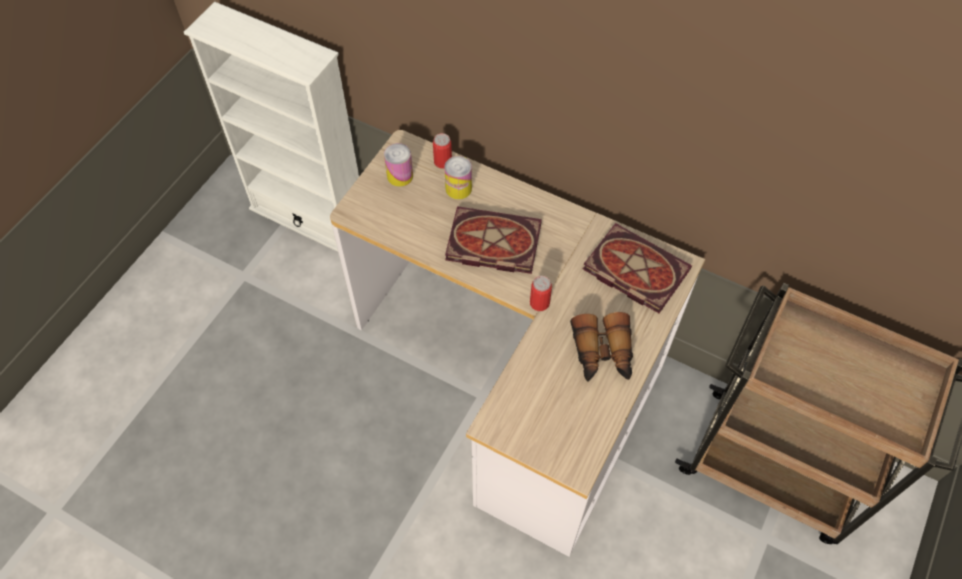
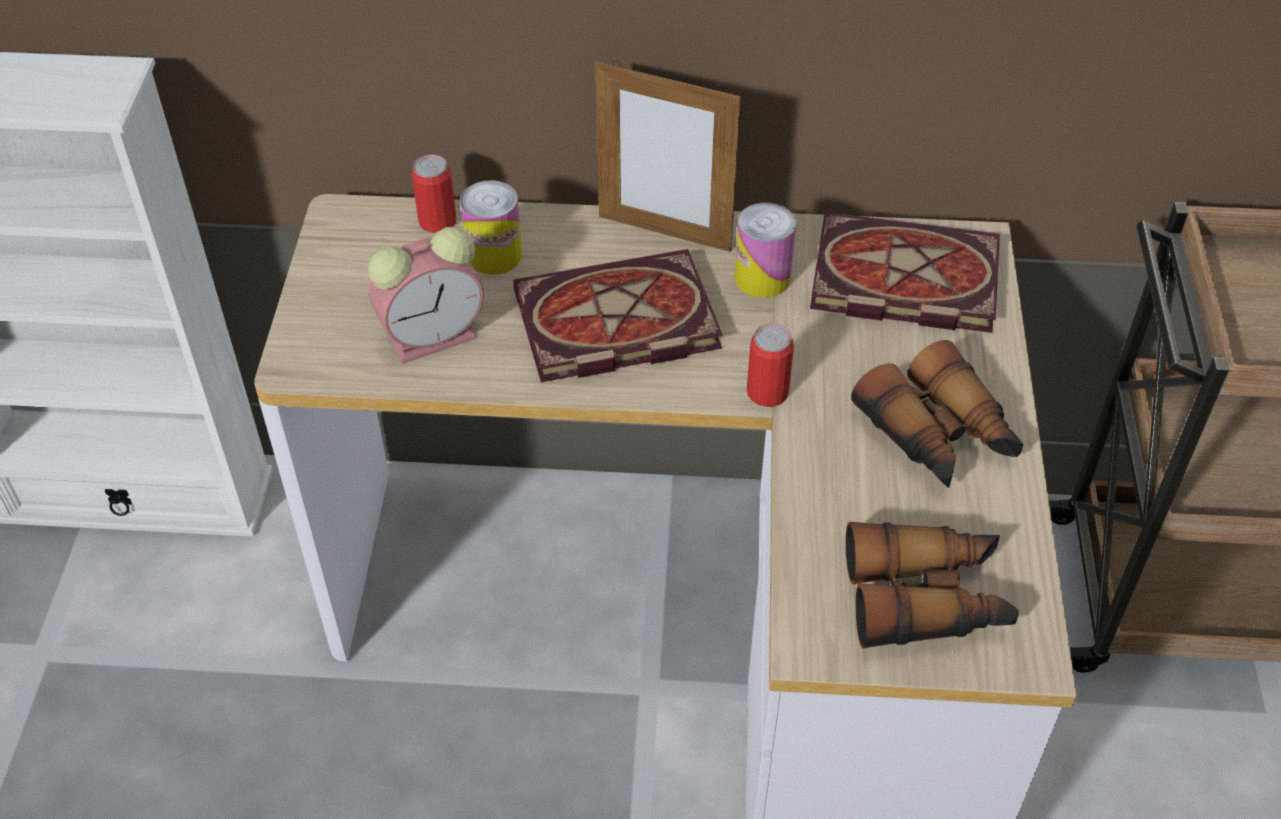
camera: 25 degrees left, 10 degrees down
can [384,143,413,187] -> can moved to [734,202,796,298]
none -> alarm clock [368,227,484,364]
none -> picture frame [595,60,741,252]
none -> binoculars [846,522,1019,648]

